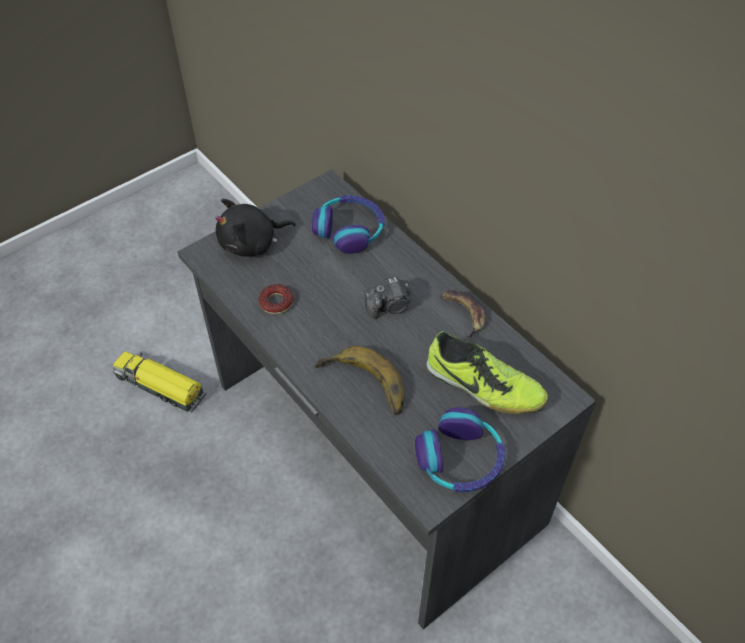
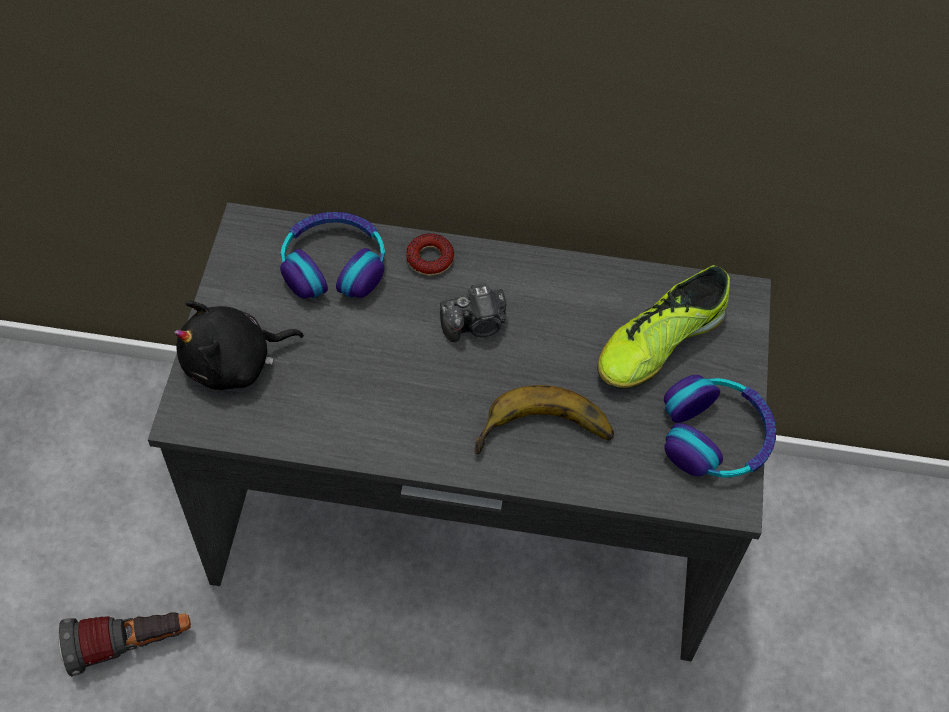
camera: 45 degrees left, 5 degrees up
toy truck [113,351,206,413] -> flashlight [58,612,191,677]
black plush toy [215,199,296,257] -> black plush toy turned 45 degrees clockwise [174,300,304,390]
donut [259,284,294,314] -> donut moved to [406,233,454,276]
camera [364,275,411,319] -> camera turned 45 degrees clockwise [440,283,506,342]
shoe [427,331,548,414] -> shoe turned 150 degrees clockwise [597,265,730,389]
banana [440,290,486,340] -> none

